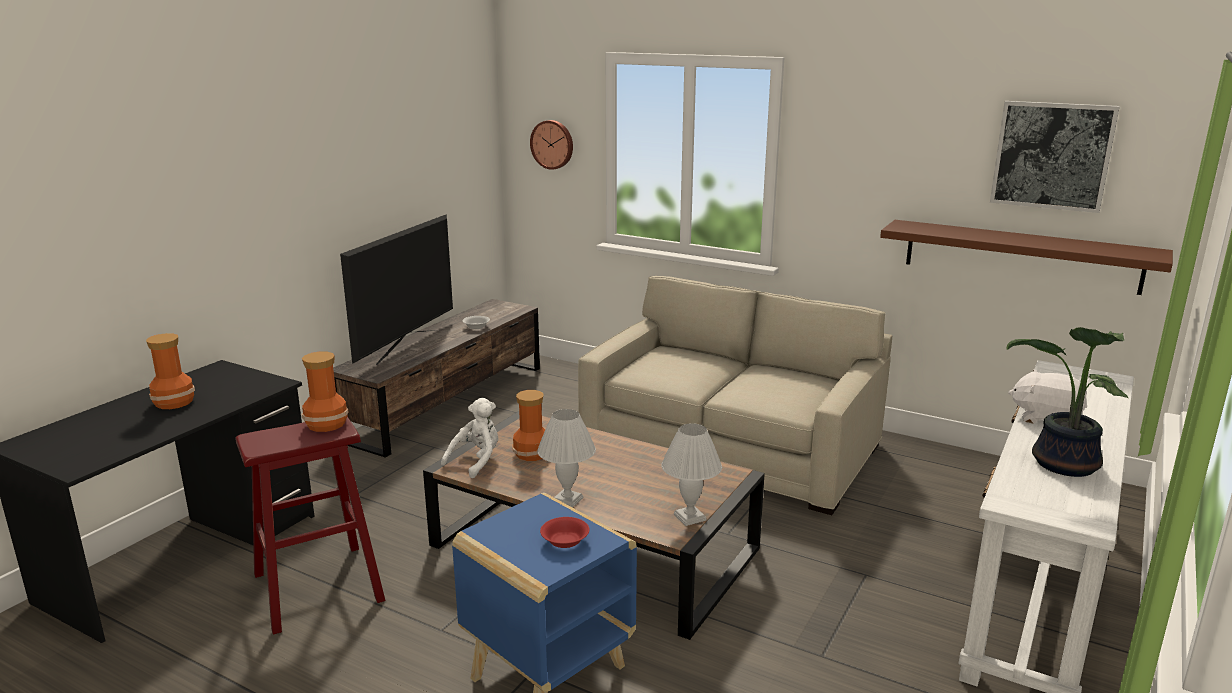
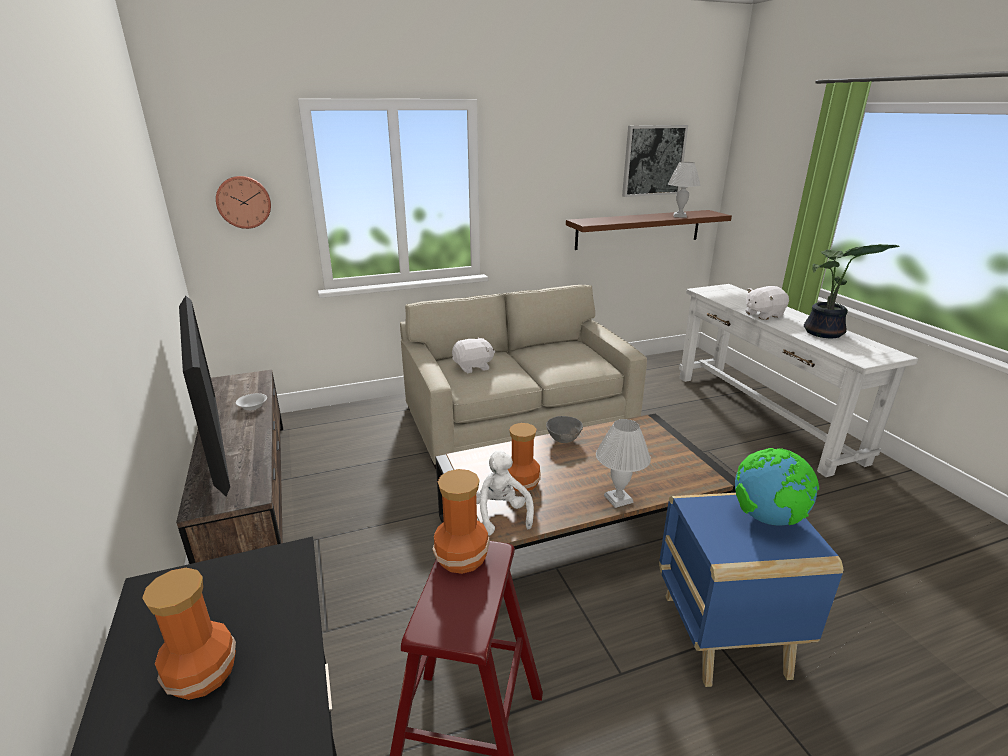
camera: 50 degrees left, 5 degrees up
red bowl [540,517,590,548] -> globe [735,448,819,526]
white table lamp [661,424,722,526] -> white table lamp moved to [668,162,700,218]
none -> white plush toy [452,337,495,373]
none -> grey bowl [546,416,583,443]

